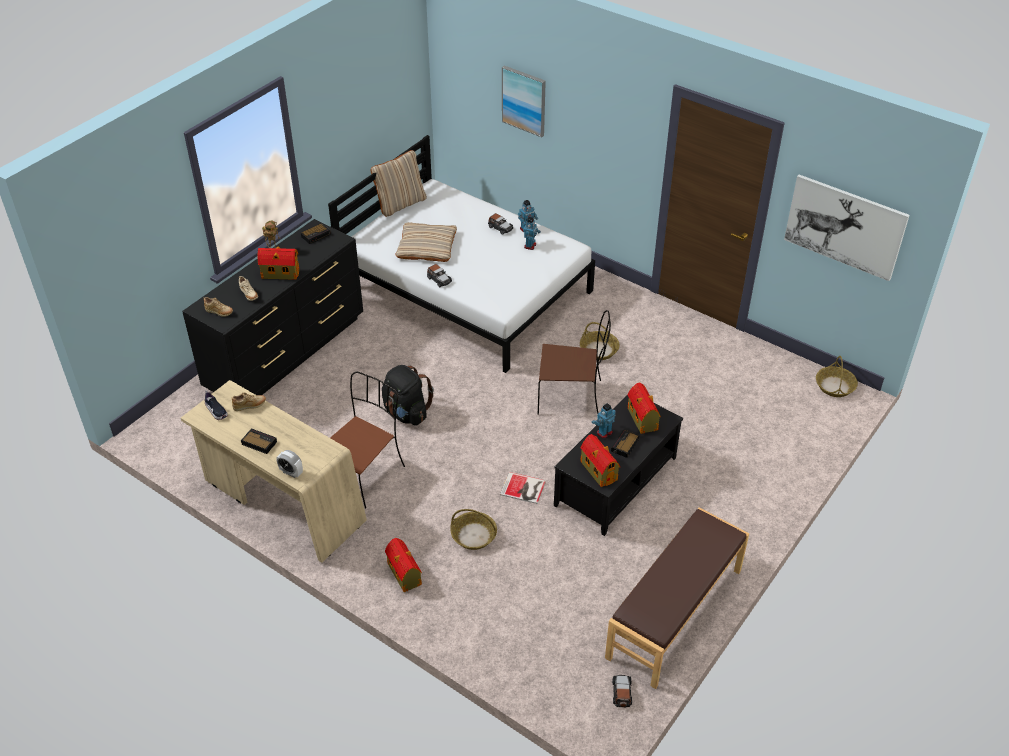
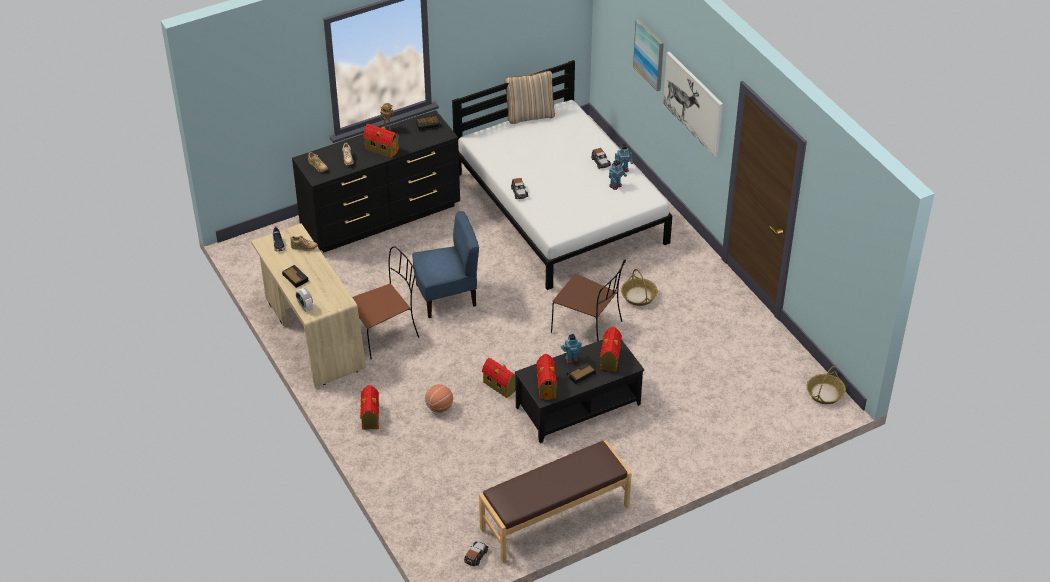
camera: 25 degrees right, 0 degrees up
black backpack [382,365,434,426] -> blue chair [412,211,479,318]
beige pillow [395,222,457,262] -> none
basket [450,509,497,550] -> basketball [425,384,453,413]
book [500,472,546,504] -> toy house [482,358,516,398]
picture [784,175,910,281] -> picture moved to [663,52,723,157]

